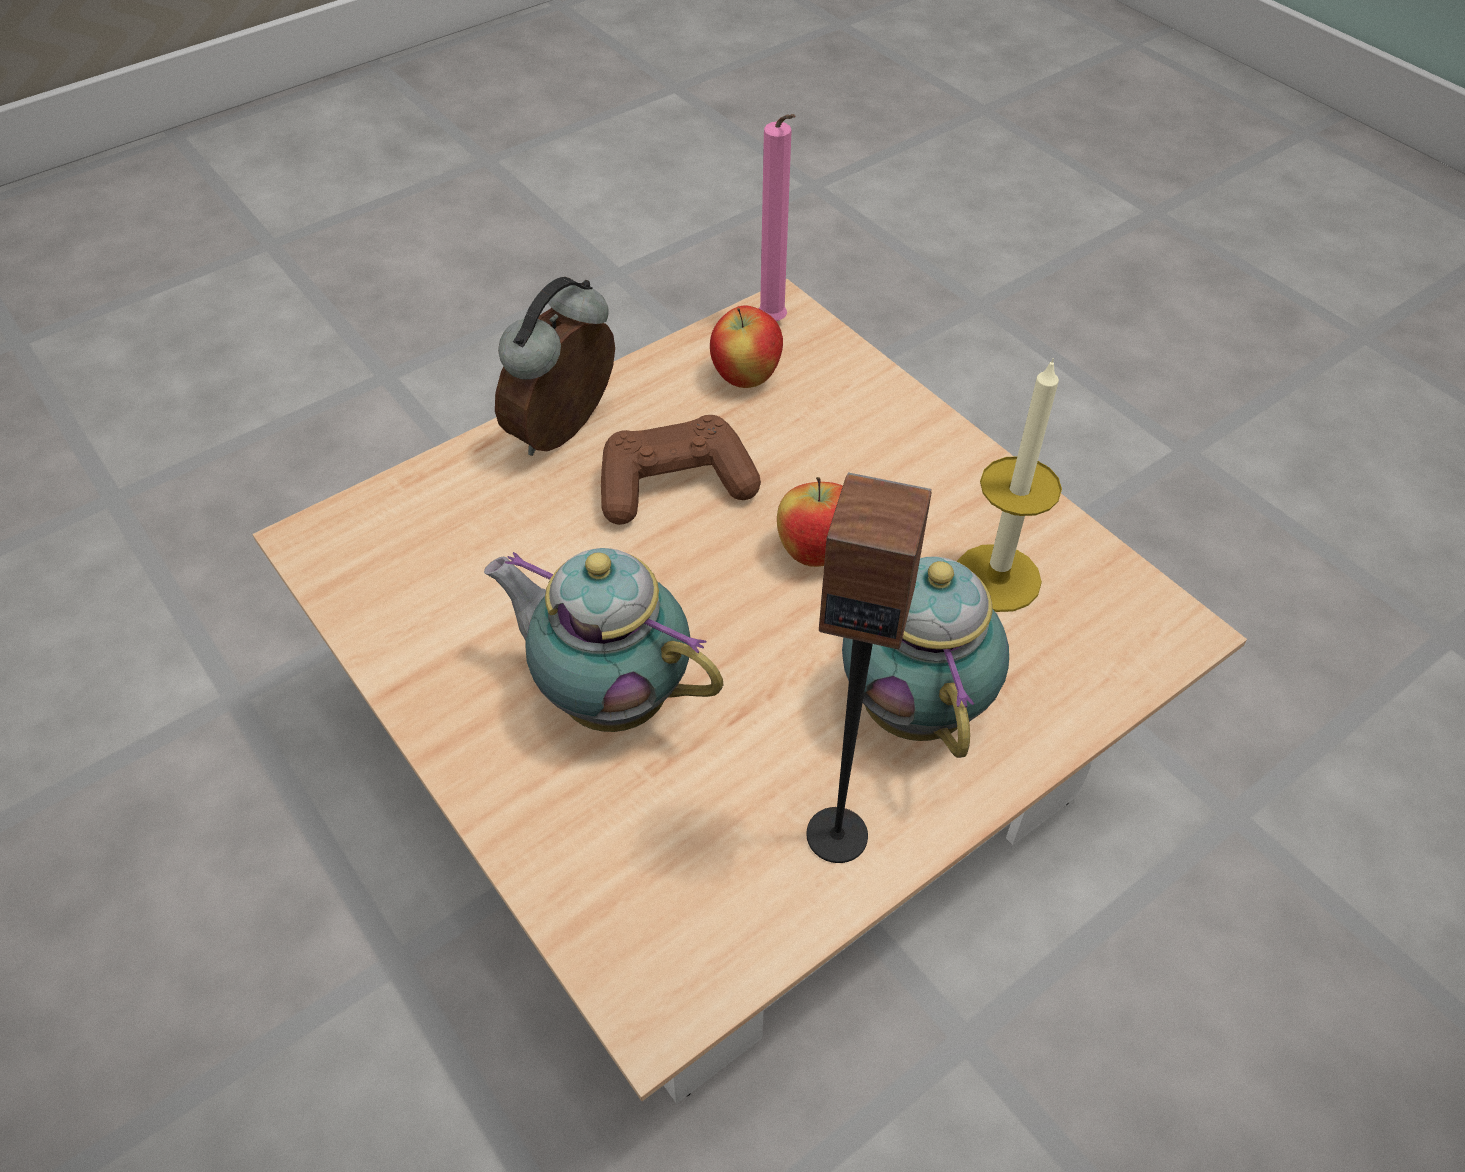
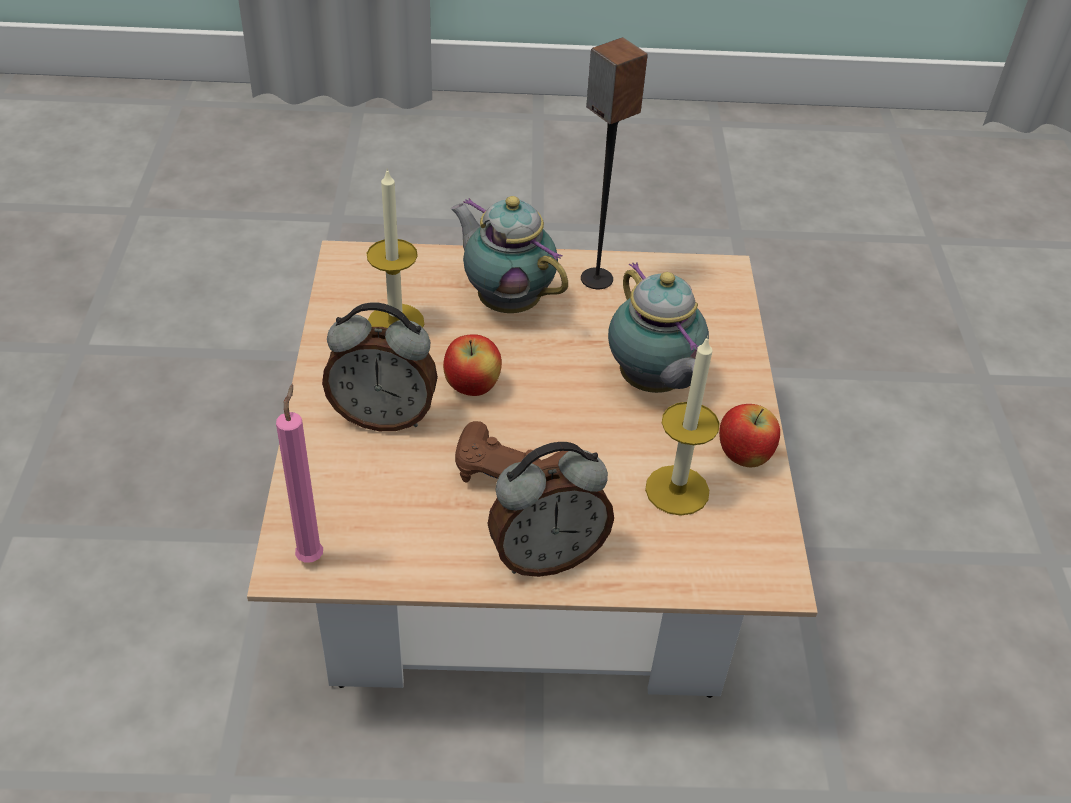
camera: 145 degrees left, 5 degrees down
apple [710,306,783,388] -> apple moved to [719,404,780,467]
teapot [842,556,1009,758] -> teapot turned 105 degrees clockwise [451,196,568,313]
none -> alarm clock [322,303,438,431]
none -> candle [645,336,719,516]

